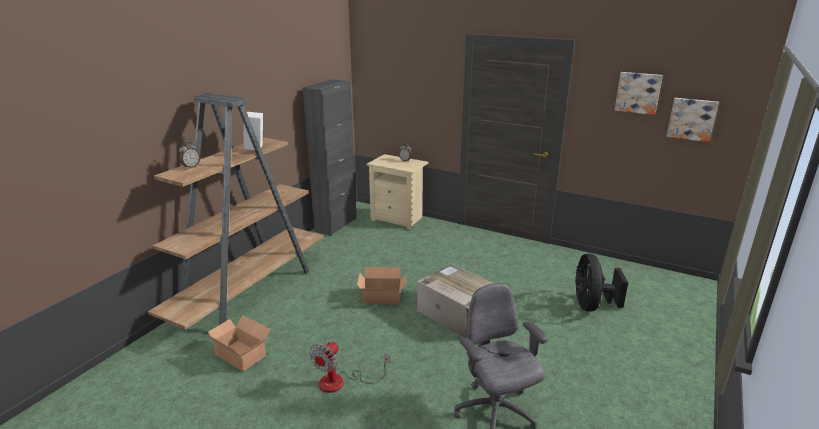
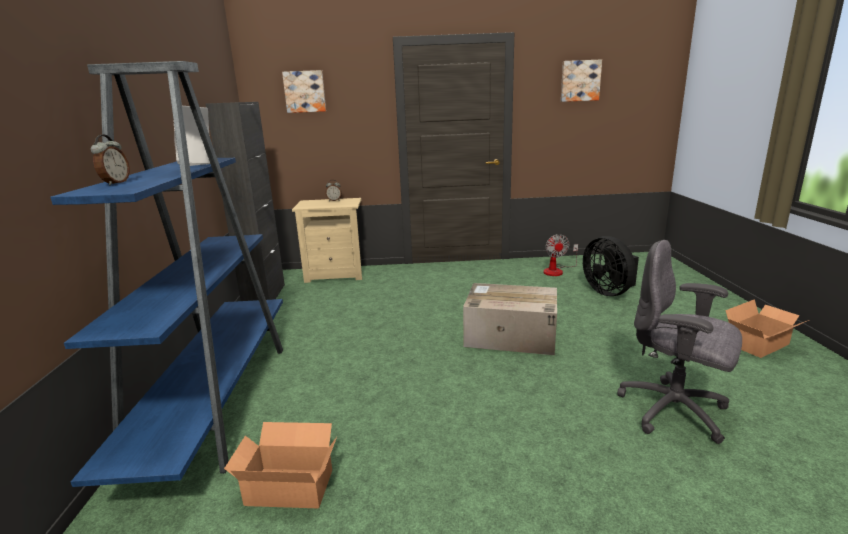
camera: 30 degrees left, 5 degrees down
brown bookcase [148,93,323,330] -> blue bookcase [50,61,283,487]
fan [309,341,390,393] -> fan moved to [544,234,578,276]
cardboard box [357,267,406,305] -> cardboard box moved to [725,299,809,358]
picture [666,98,719,142] -> picture moved to [282,70,326,113]

